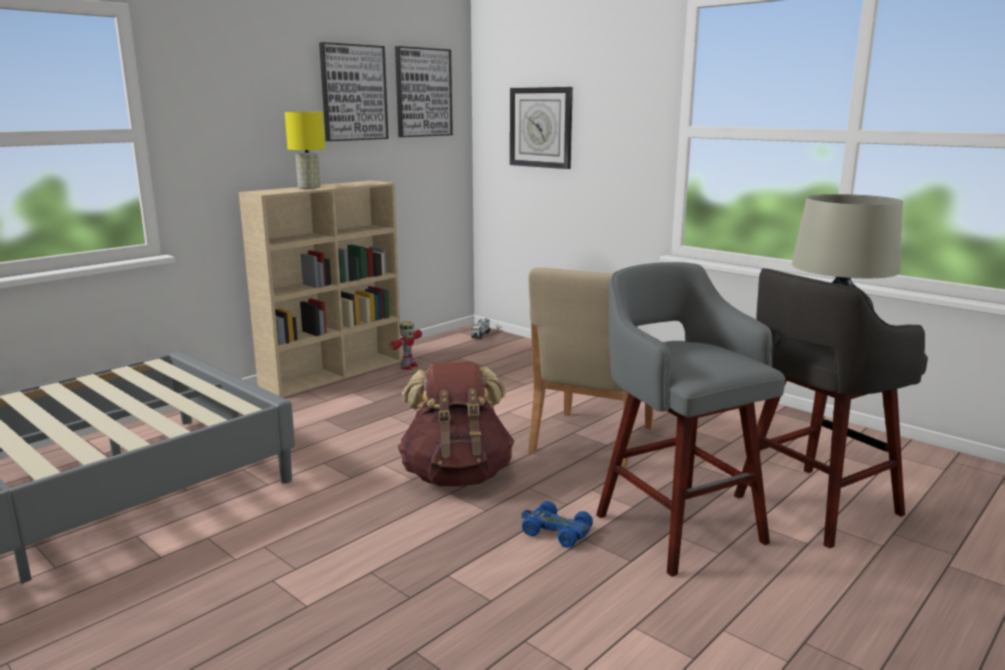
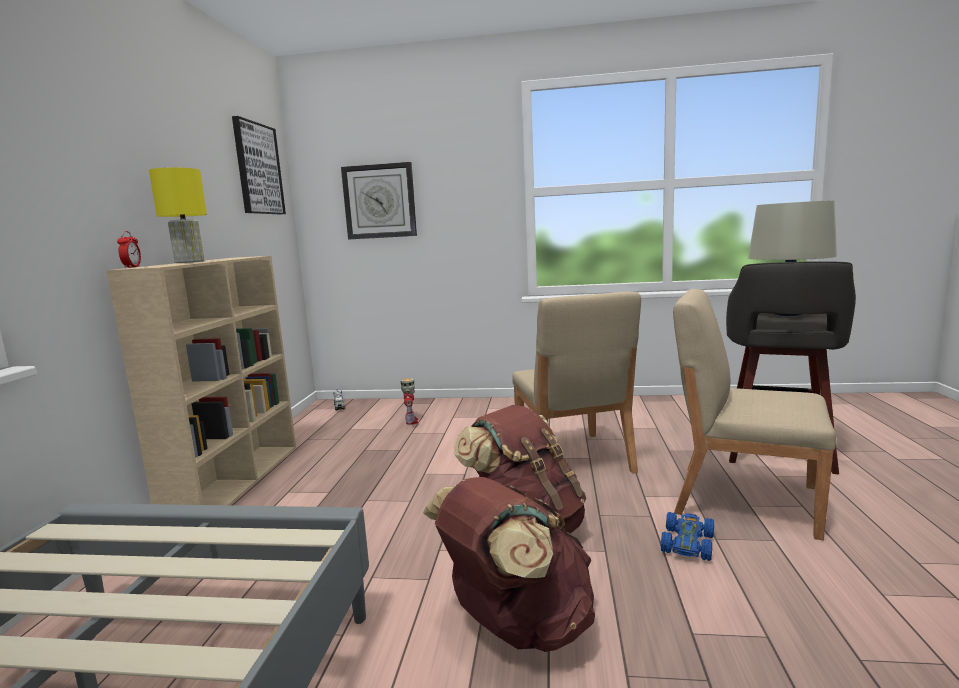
camera: 35 degrees left, 5 degrees down
picture [319,42,389,141] -> none
toy robot [390,321,422,370] -> toy robot moved to [401,378,419,425]
blue toy car [521,501,593,548] -> blue toy car turned 120 degrees clockwise [661,512,714,561]
grey stool [596,262,785,577] -> beige chair [673,289,836,540]
none -> alarm clock [117,231,141,268]
none -> brown backpack [423,477,595,652]

